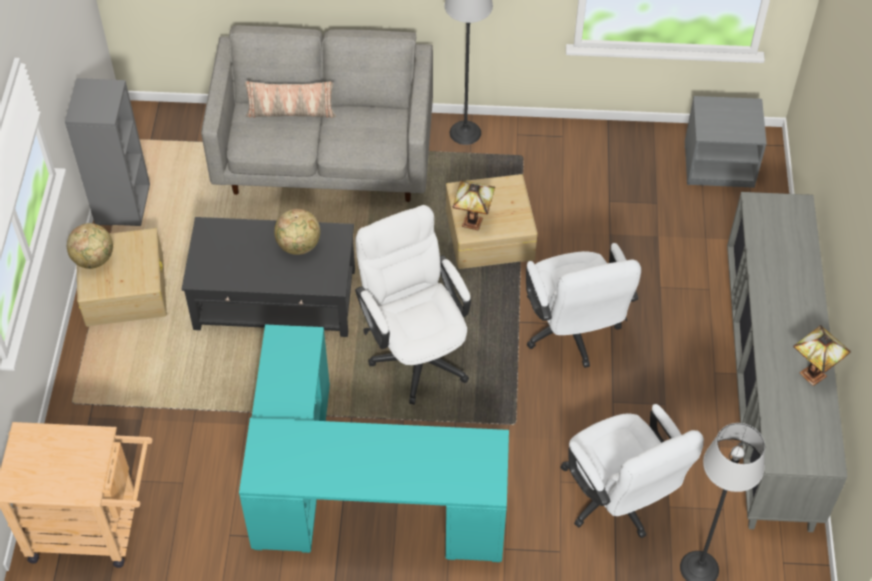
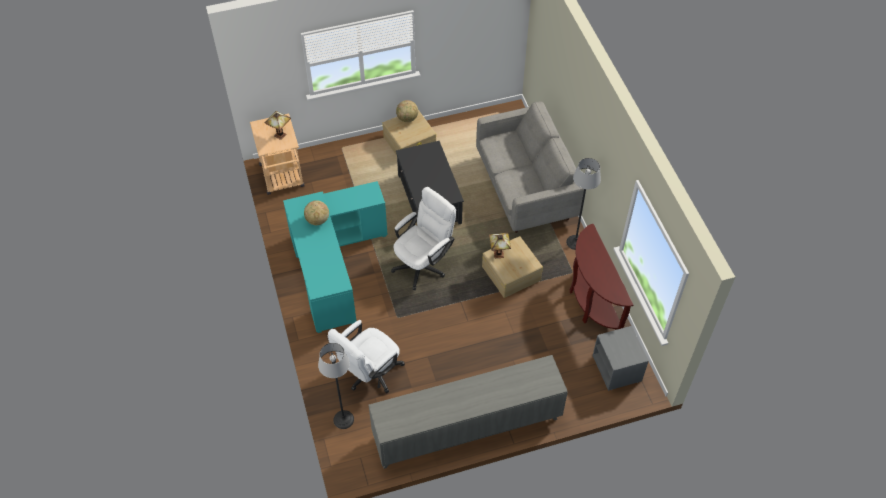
camera: 70 degrees right, 0 degrees up
grey bookcase [65,78,150,226] -> none
pillow [245,81,336,118] -> none
globe [274,209,320,255] -> globe moved to [304,200,329,225]
white office chair [526,243,641,368] -> none
table lamp [793,325,851,386] -> table lamp moved to [265,111,291,140]
none -> brown console table [570,224,633,329]

